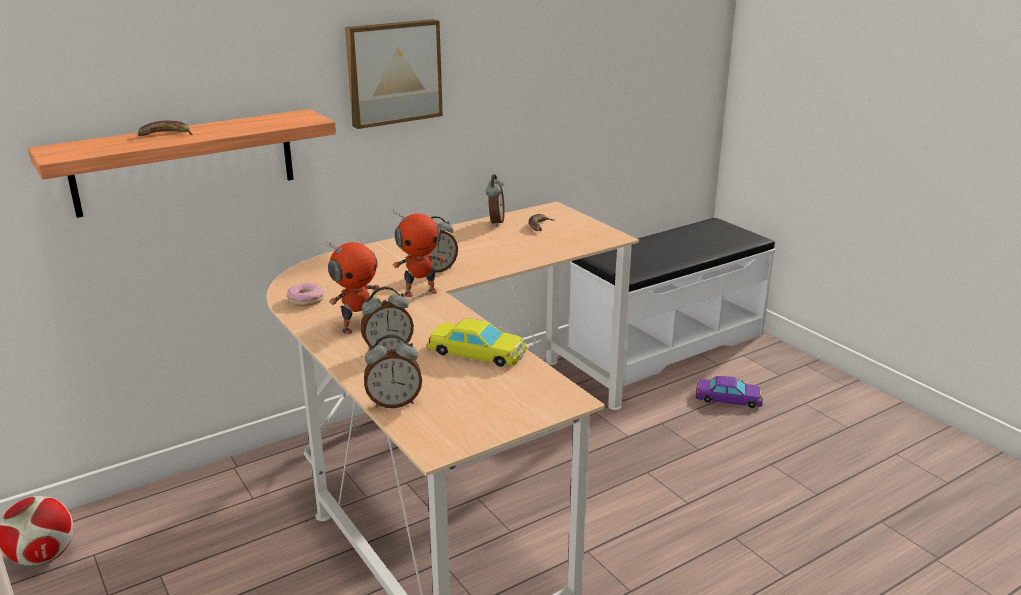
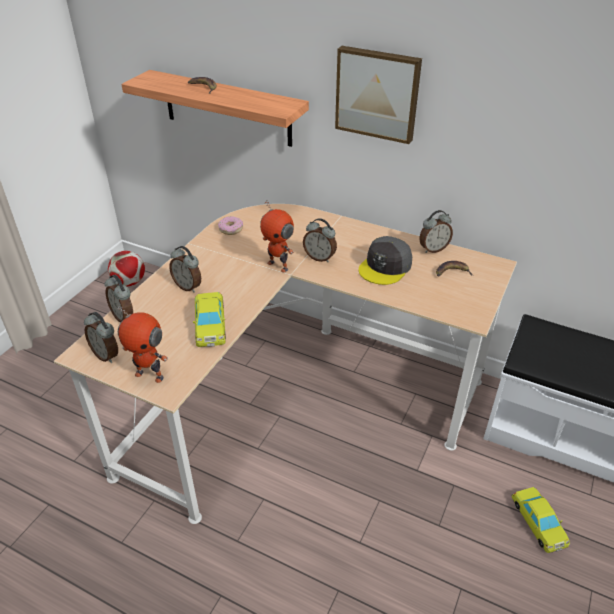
camera: 60 degrees right, 15 degrees up
toy robot [326,241,380,334] -> toy robot moved to [118,305,168,383]
purple toy car [696,376,763,408] -> yellow toy car [512,487,570,553]
none -> alarm clock [84,312,118,363]
none -> grey cap [359,236,412,285]

